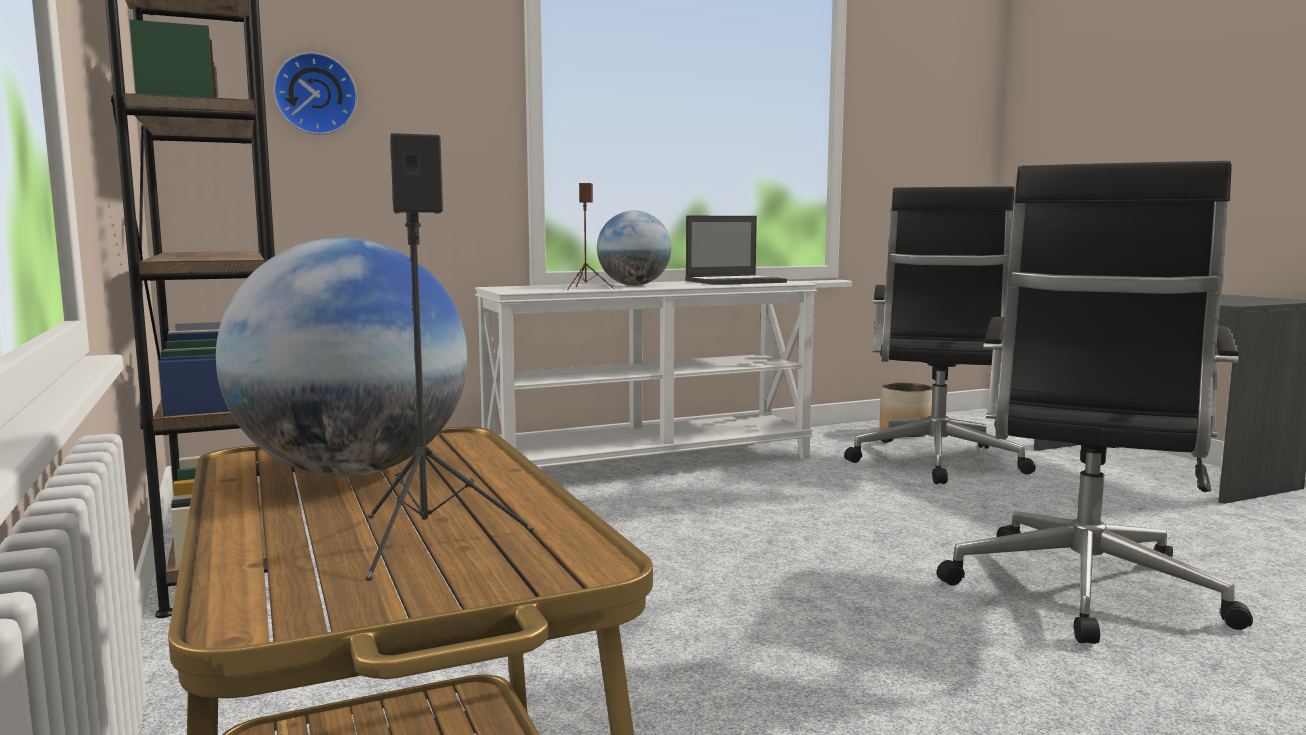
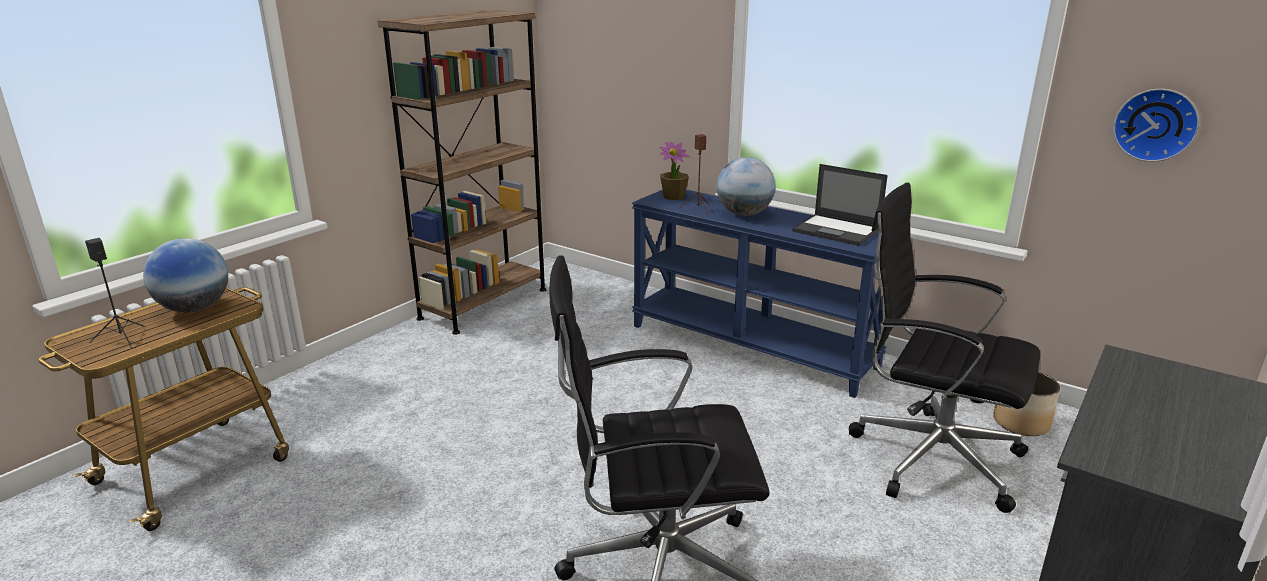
camera: 60 degrees right, 15 degrees up
wall clock [273,52,357,135] -> wall clock moved to [1113,89,1200,162]
white console table [475,281,817,468] -> blue console table [632,190,886,398]
black office chair [844,186,1036,484] -> black office chair turned 45 degrees clockwise [849,183,1040,513]
none -> potted plant [659,142,690,200]

